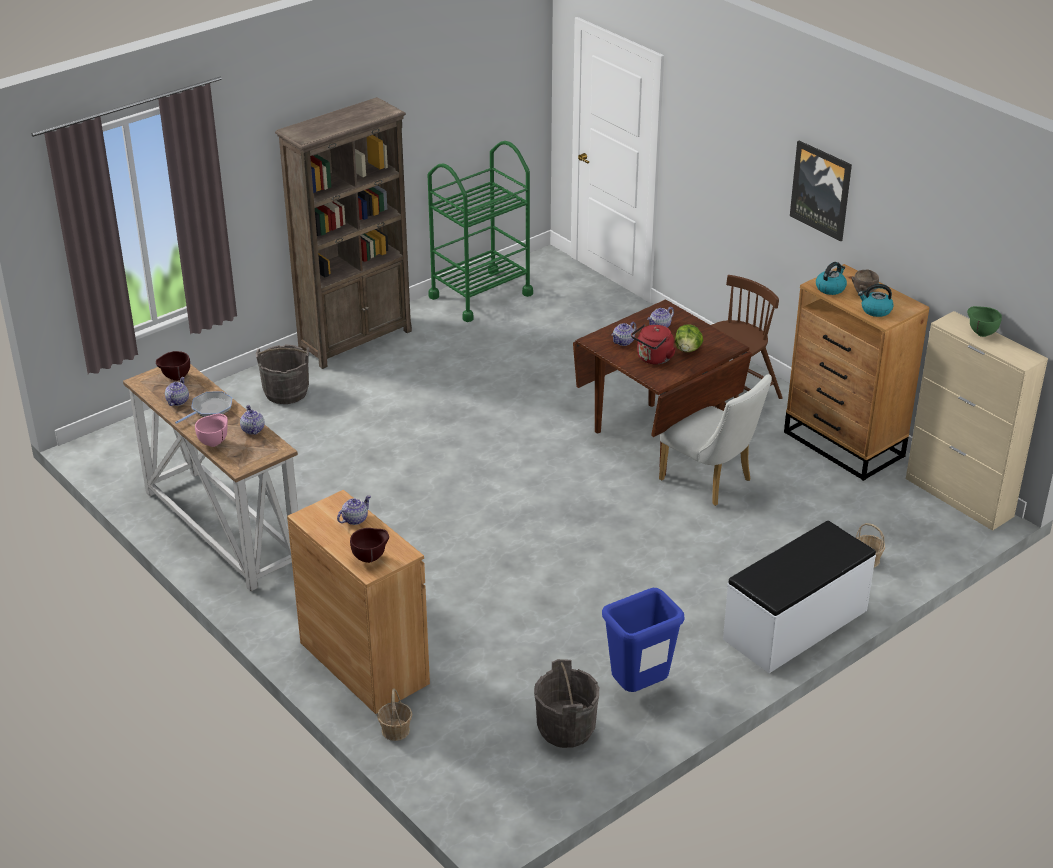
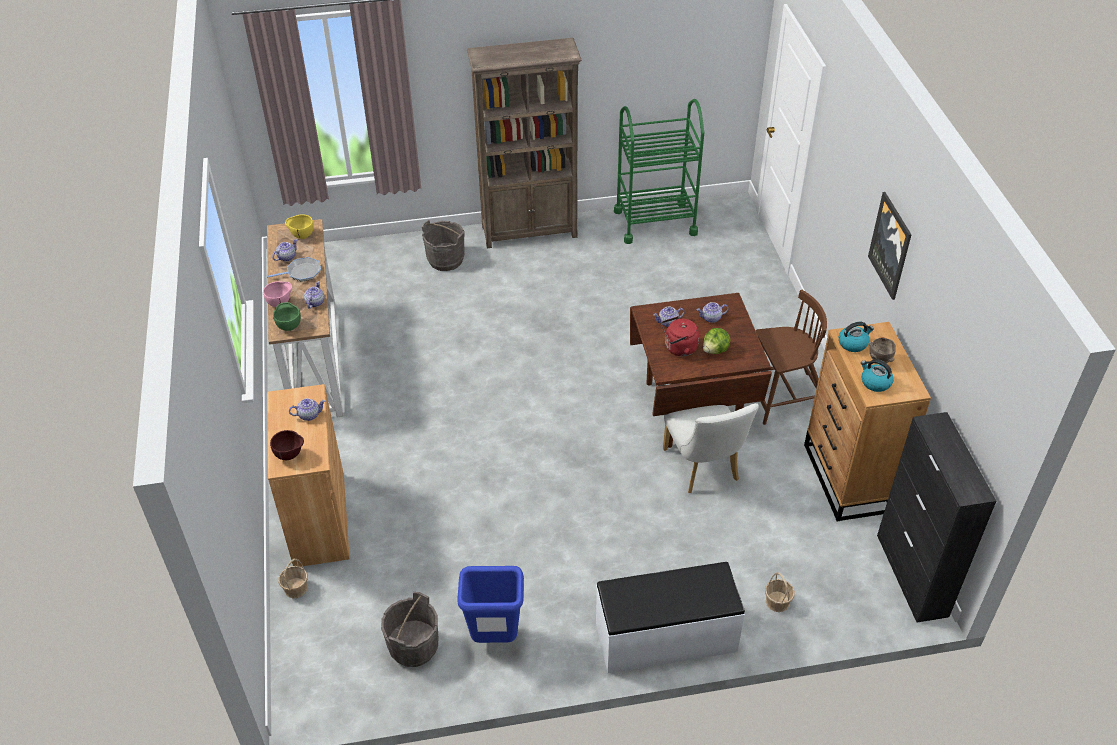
camera: 30 degrees right, 10 degrees up
brown bowl [156,351,190,381] -> yellow bowl [285,214,314,239]
beige cabinet [906,311,1048,531] -> black cabinet [877,412,996,623]
green bowl [967,306,1002,337] -> green bowl moved to [273,302,301,331]

